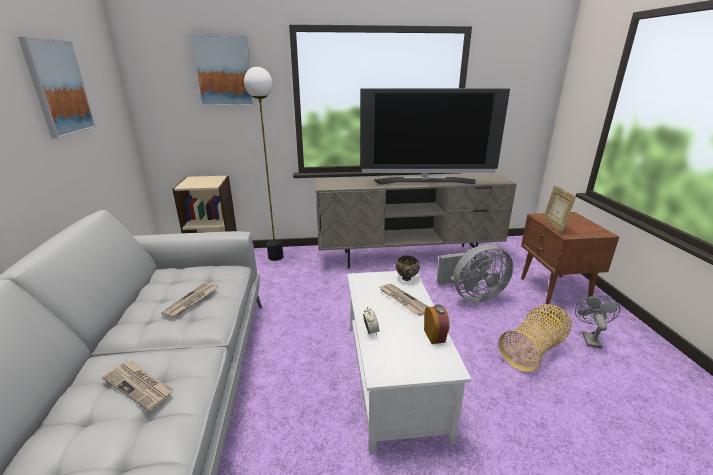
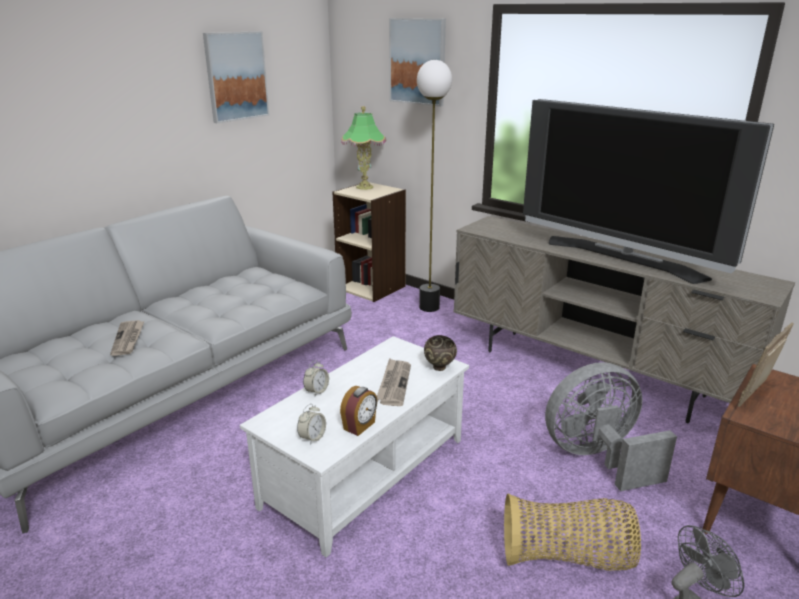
camera: 45 degrees right, 0 degrees up
newspaper [161,282,218,318] -> none
grey fan [437,244,513,303] -> grey fan turned 135 degrees clockwise [545,362,677,491]
none -> alarm clock [297,404,326,445]
none -> table lamp [341,106,386,190]

